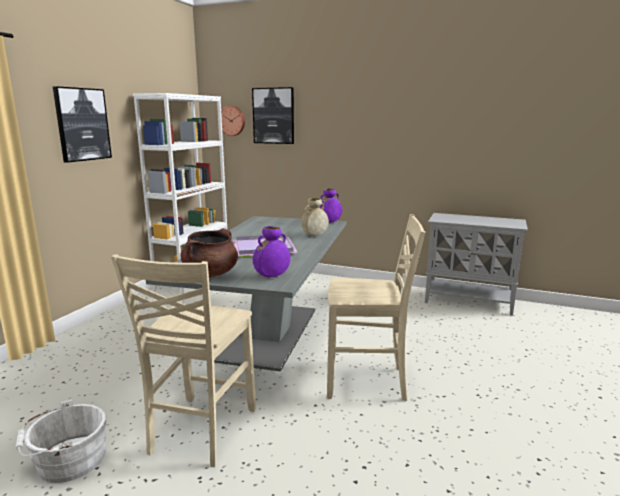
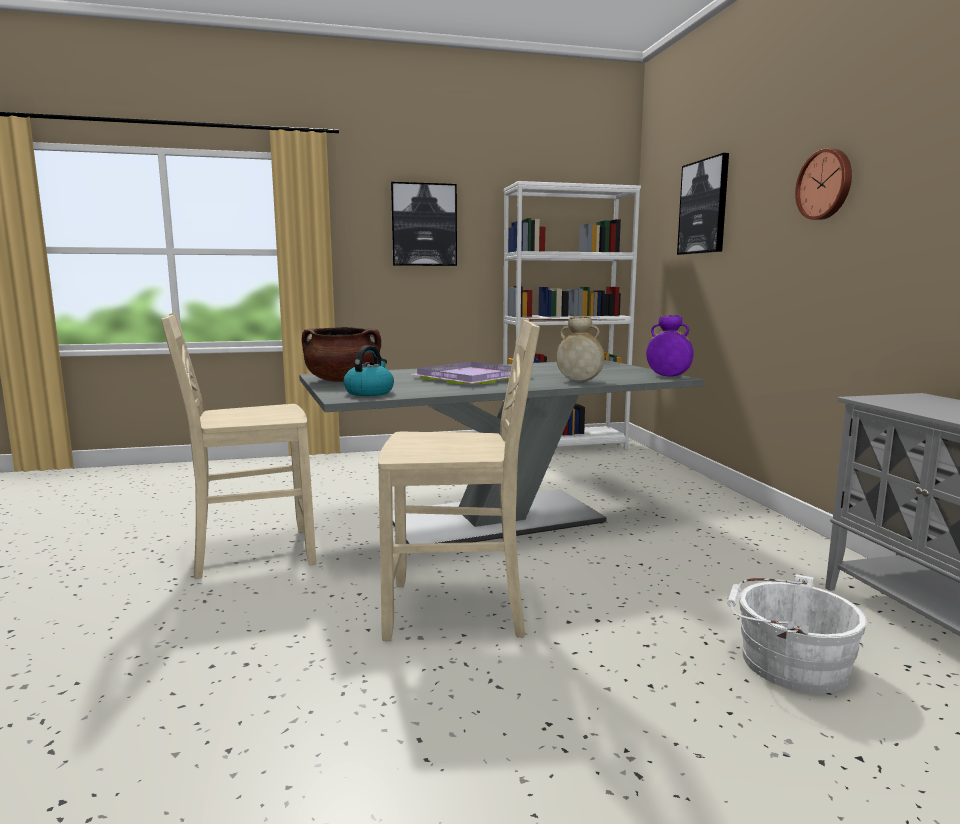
camera: 55 degrees right, 5 degrees down
white bucket [16,400,106,483] -> white bucket moved to [727,574,867,694]
wall clock [221,106,245,136] -> wall clock moved to [795,148,852,220]
purple vase [253,226,291,277] -> kettle [343,345,394,396]
beige chair [327,214,426,401] -> beige chair turned 60 degrees counterclockwise [378,318,540,641]

